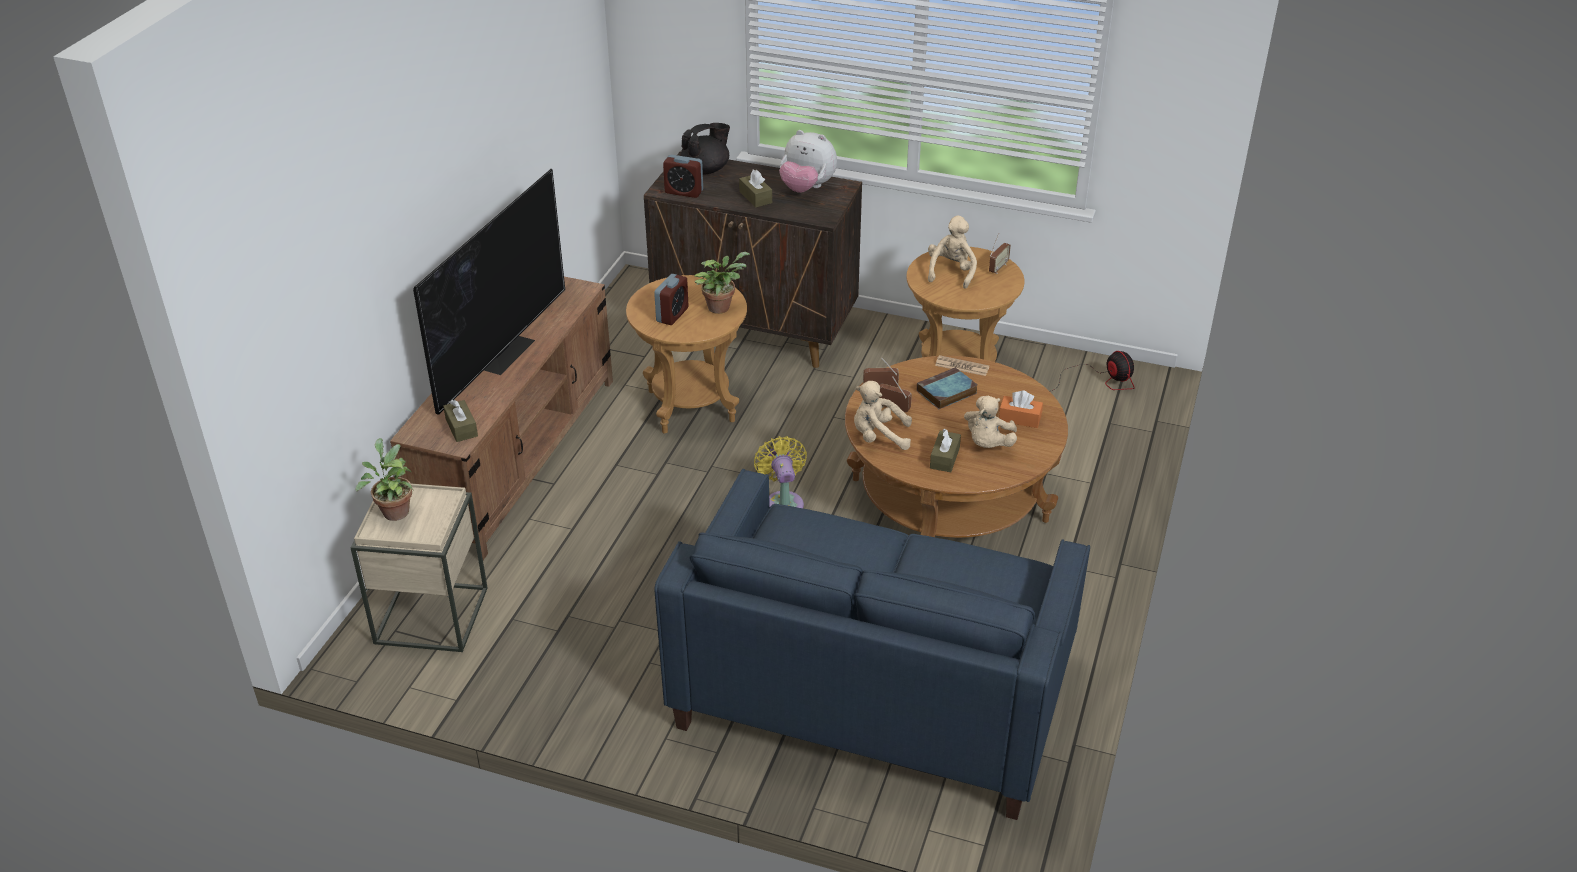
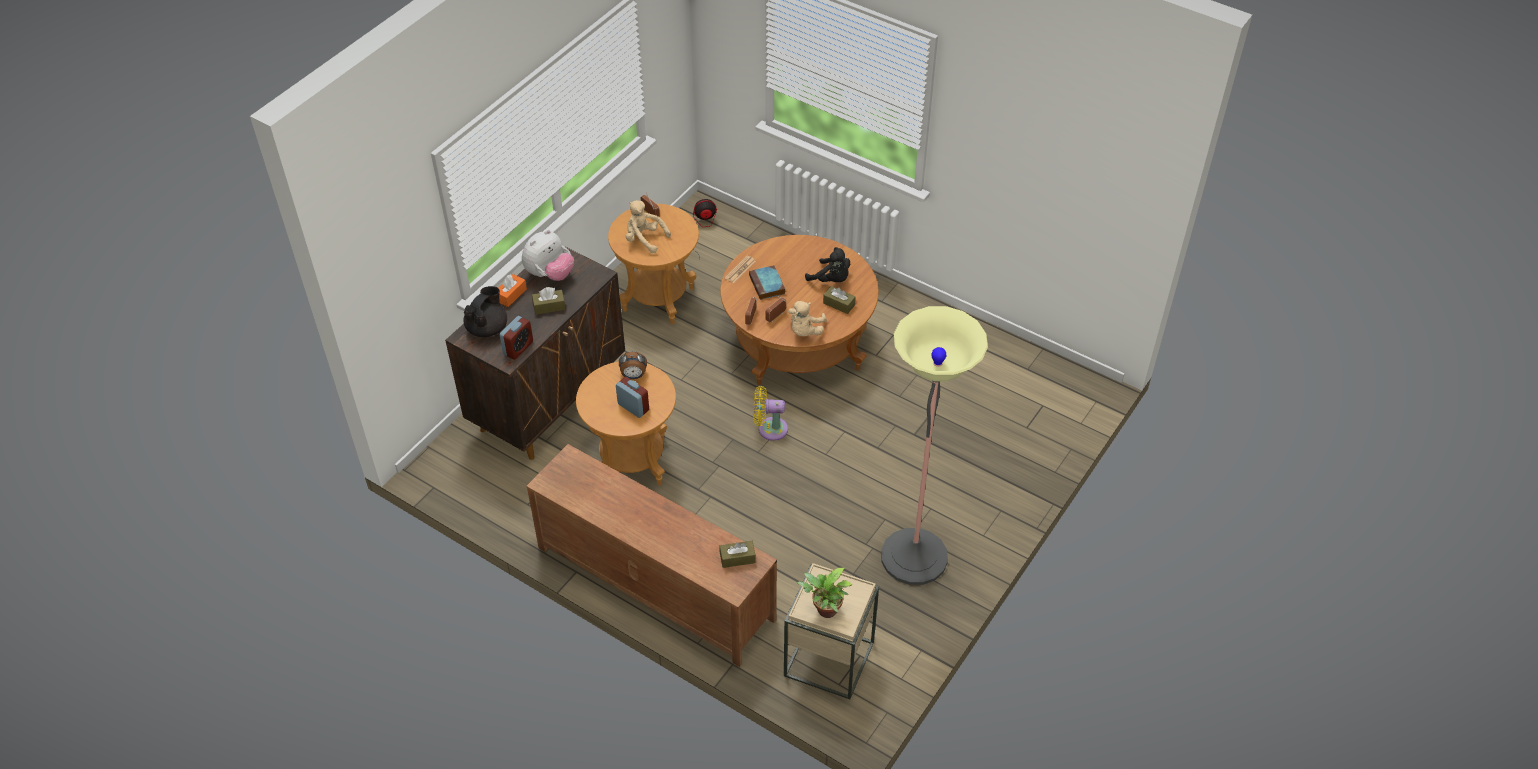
camera: 75 degrees left, 10 degrees up
television [413,169,565,415] -> none
blue sofa [654,469,1090,820] -> none
black teapot [681,123,730,174] -> black teapot turned 45 degrees clockwise [464,286,507,337]
potted plant [694,252,750,314] -> alarm clock [619,351,647,379]
beige plush toy [964,396,1017,448] -> black plush toy [805,247,850,282]
orange tissue box [999,390,1043,428] -> orange tissue box moved to [499,274,527,307]
none -> floor lamp [881,306,988,585]

